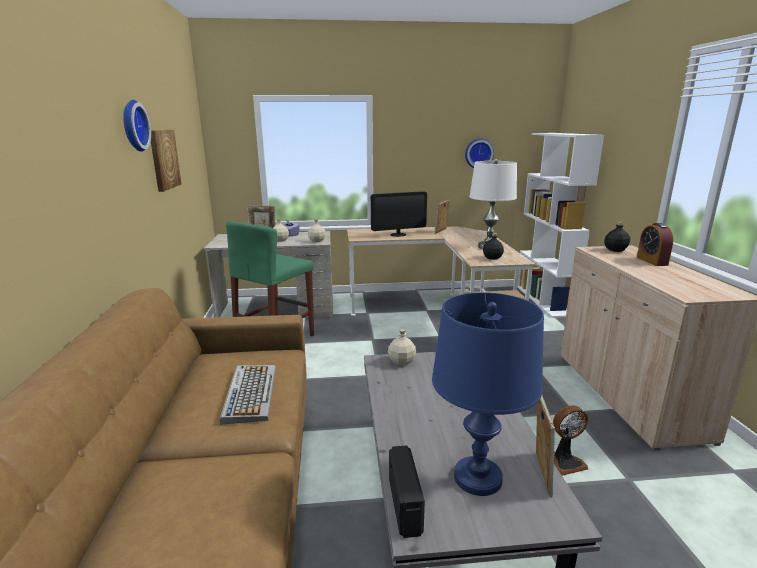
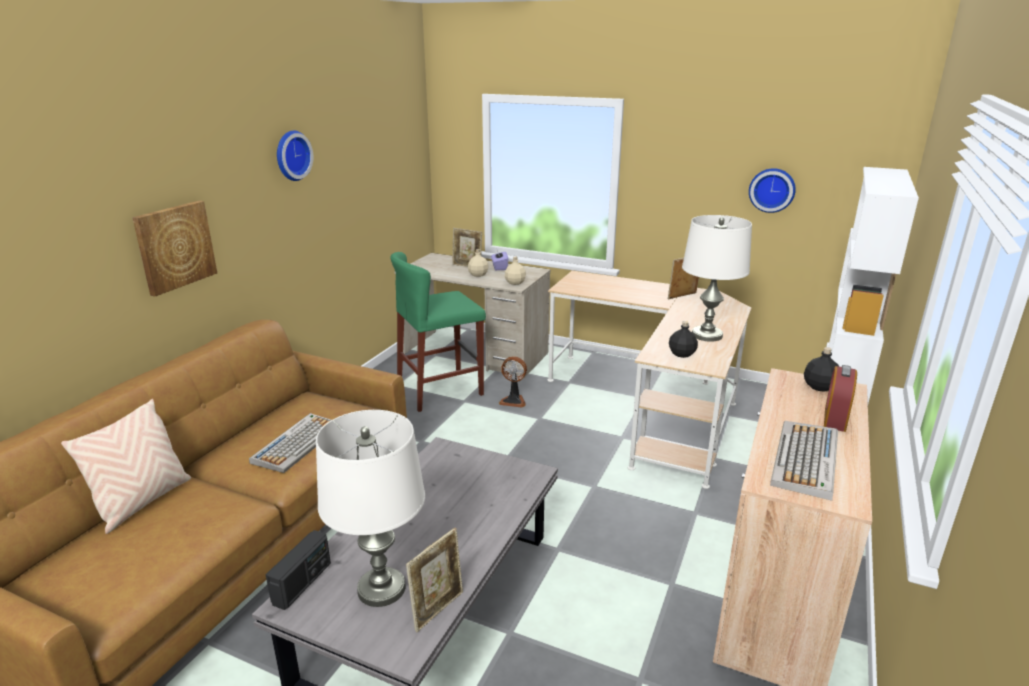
camera: 30 degrees right, 5 degrees up
picture [151,130,181,192] -> picture moved to [132,200,217,296]
monitor [371,191,427,237] -> none
beige bottle [388,329,416,365] -> none
blue table lamp [432,292,544,496] -> white table lamp [316,410,425,607]
fan [553,405,588,476] -> fan moved to [499,356,527,408]
none -> beige pillow [61,399,191,534]
none -> keyboard [770,421,838,501]

